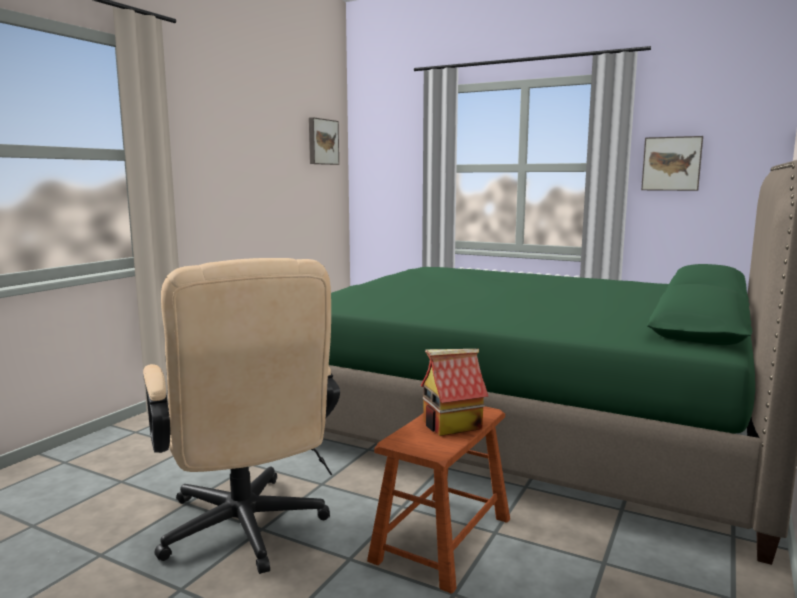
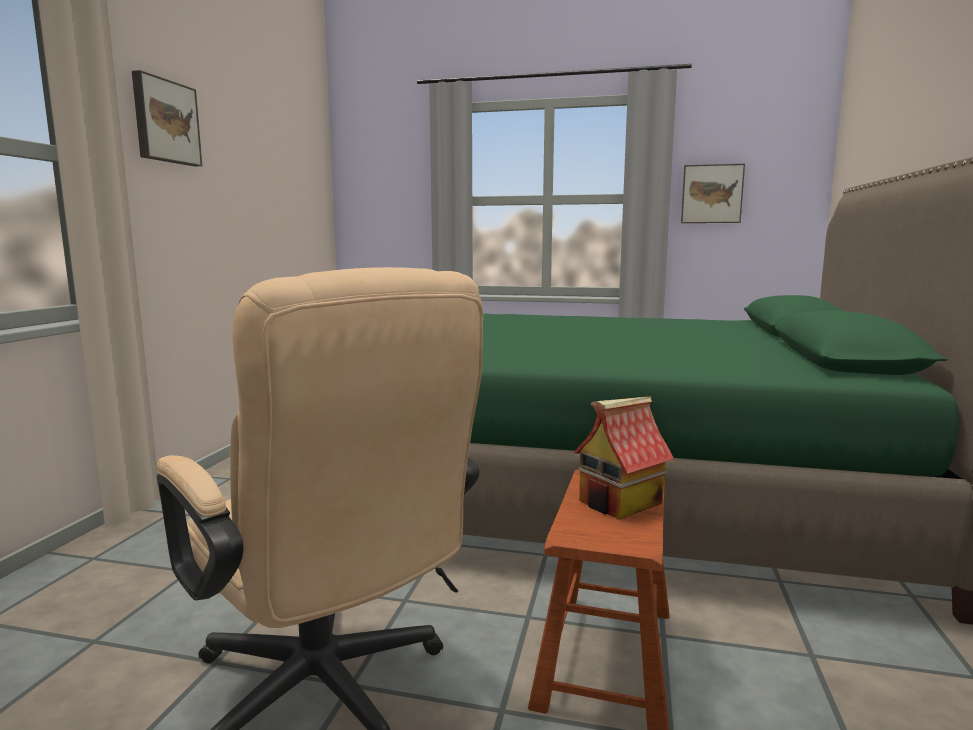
camera: 15 degrees left, 0 degrees up
picture [309,117,339,165] -> picture moved to [132,70,202,166]

